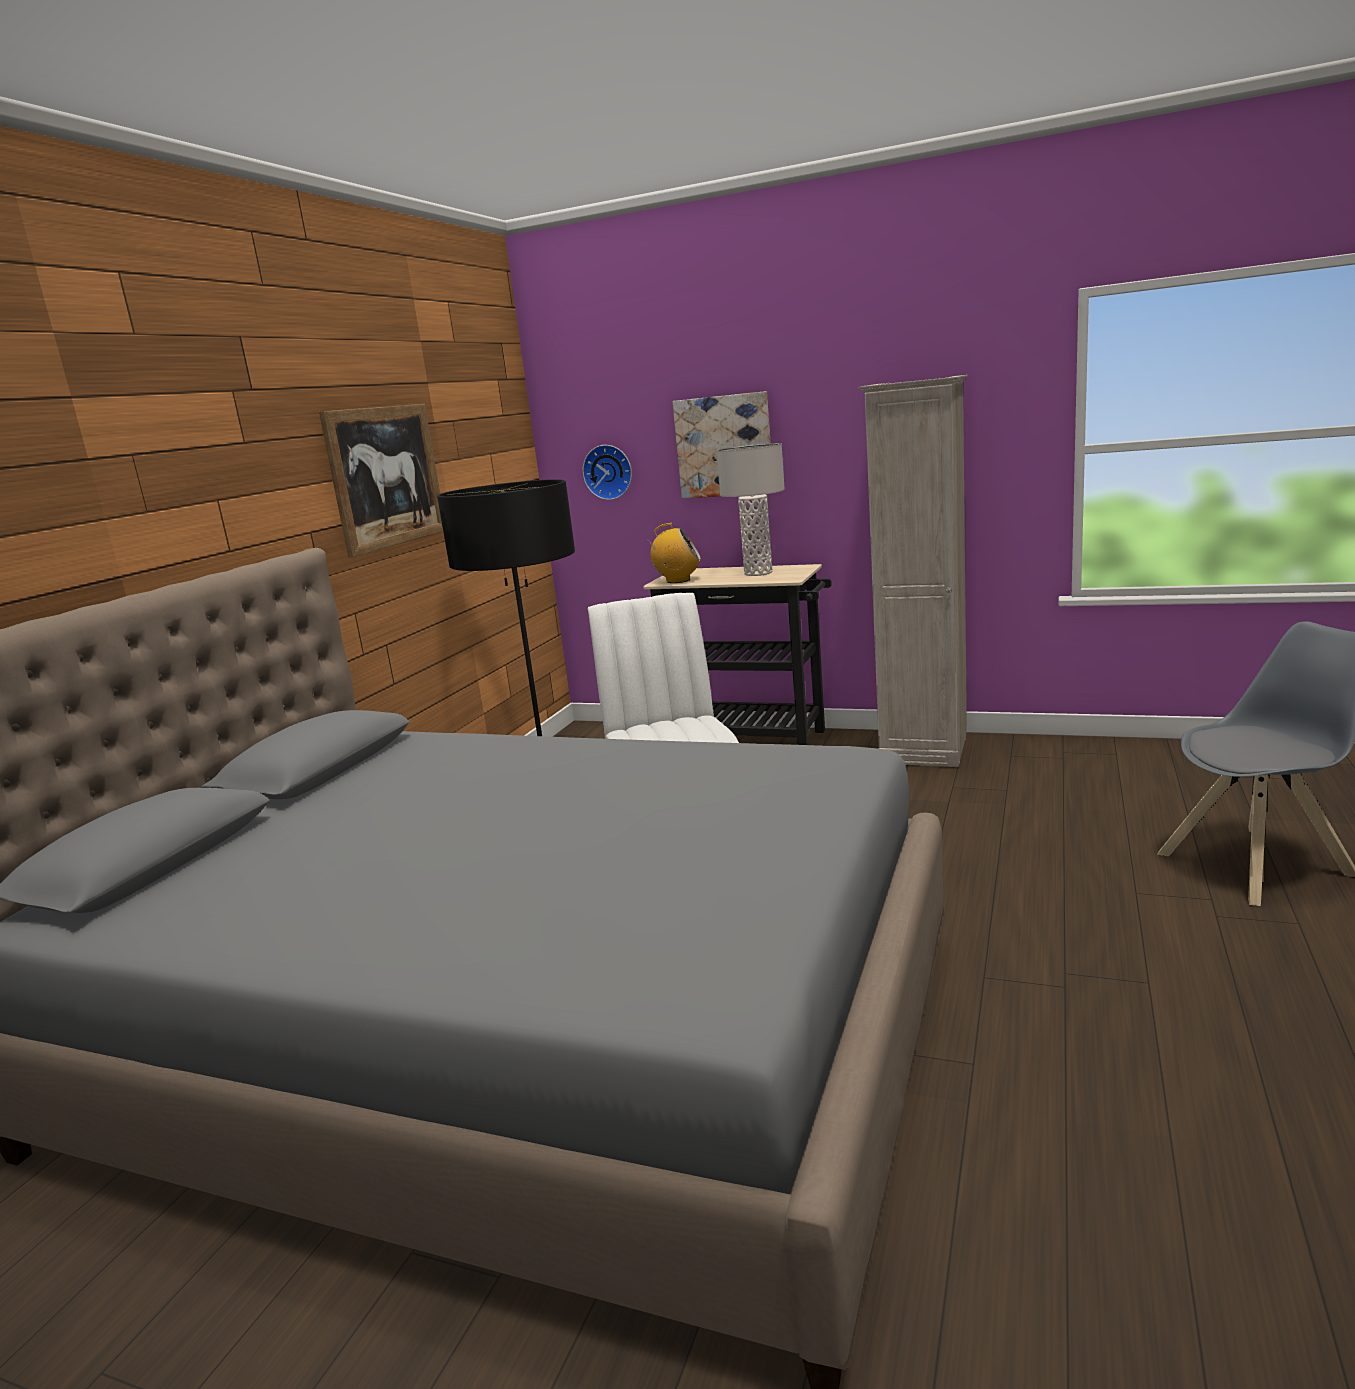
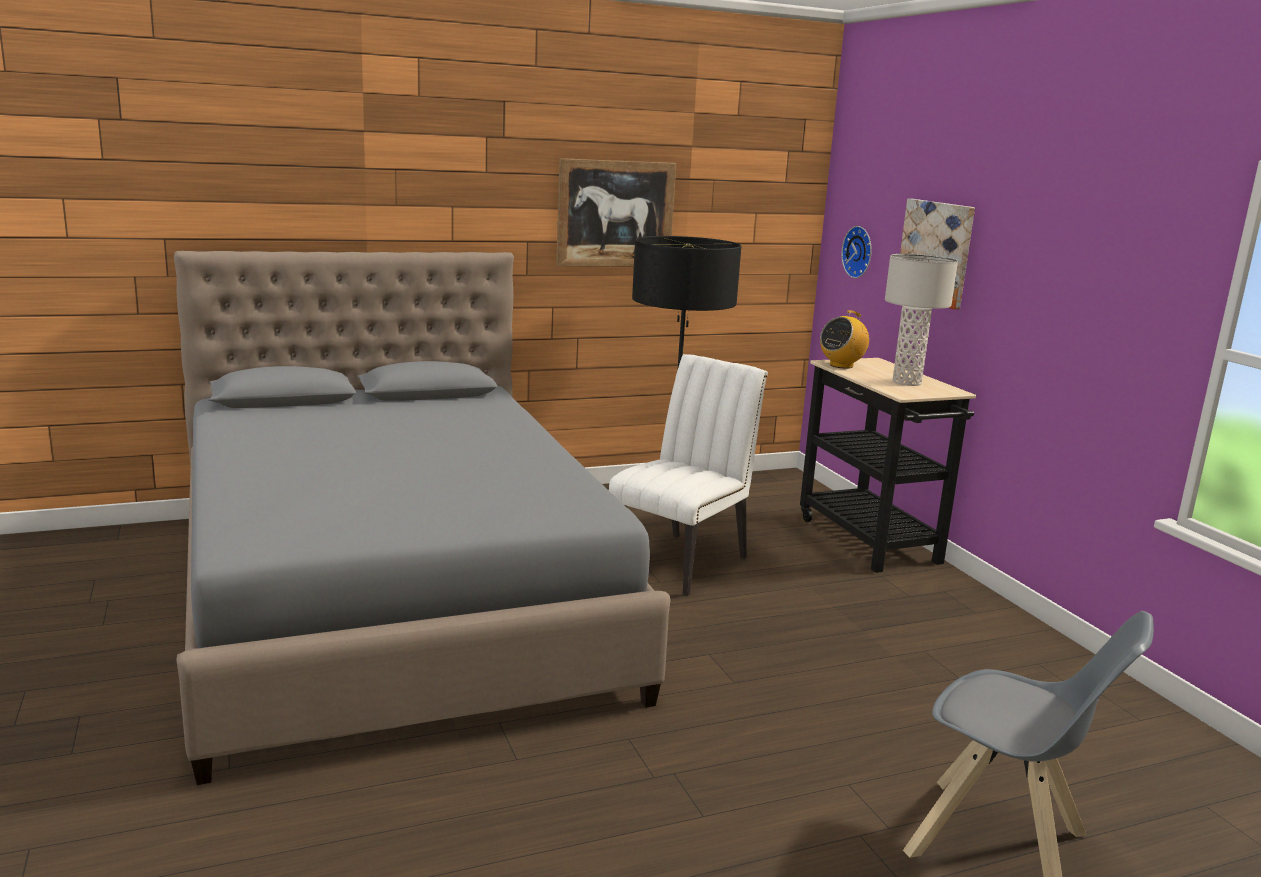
camera: 45 degrees right, 0 degrees up
radio [647,523,701,583] -> radio turned 90 degrees clockwise [820,310,869,368]
beige cabinet [858,375,968,767] -> none

